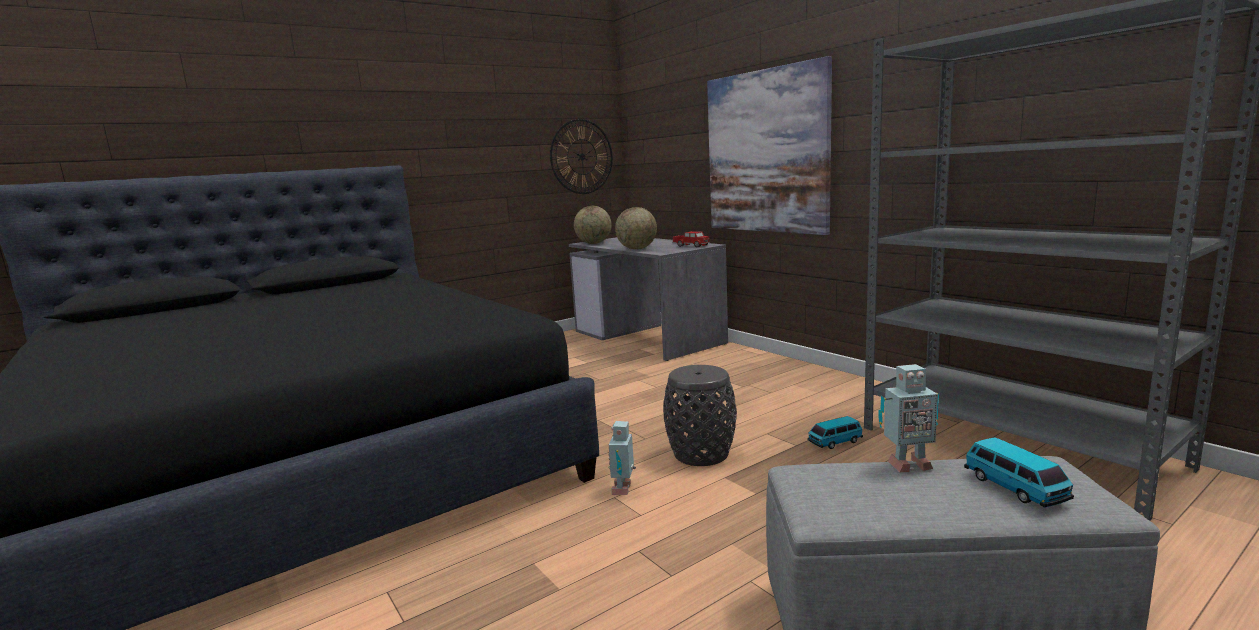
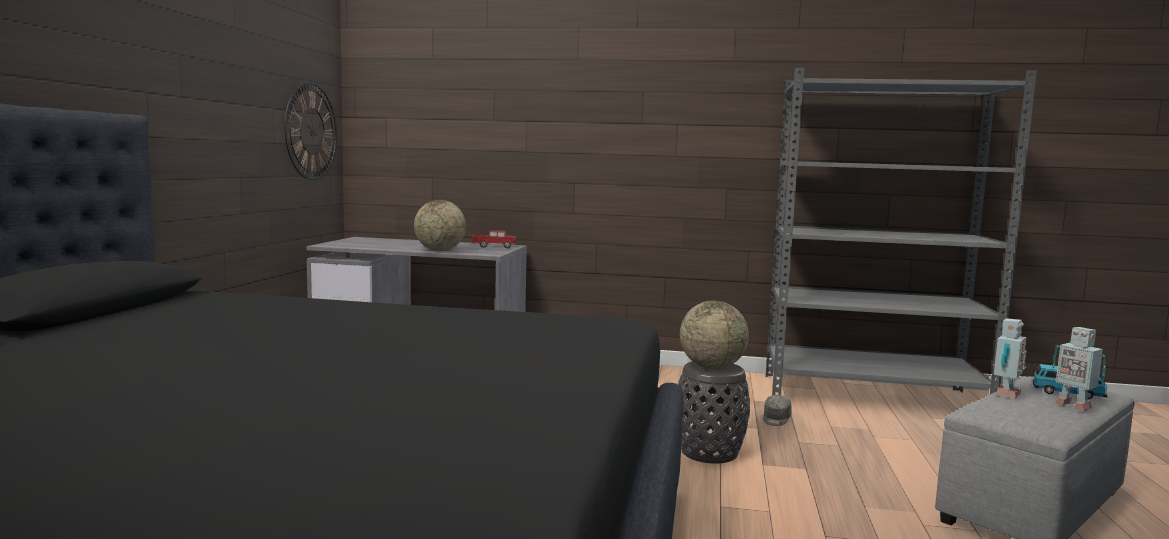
camera: 45 degrees left, 5 degrees down
globe [574,206,612,244] -> globe moved to [680,301,749,369]
toy robot [608,421,636,495] -> toy robot moved to [1053,327,1106,411]
picture [707,56,832,235] -> none
toy car [808,416,863,449] -> grey cap [763,395,792,426]

